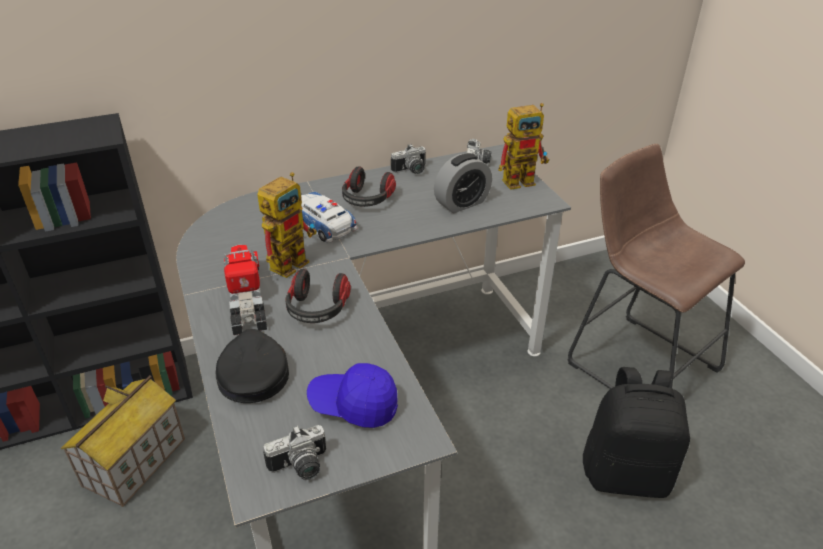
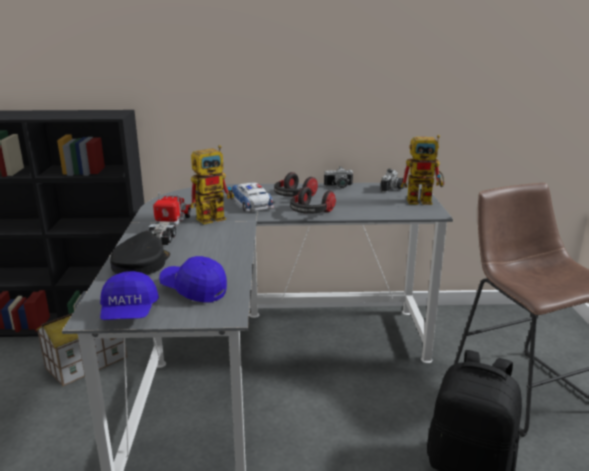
camera: 20 degrees right, 15 degrees down
camera [263,425,326,480] -> blue cap [100,271,159,320]
headphones [286,269,351,323] -> headphones moved to [290,186,336,214]
alarm clock [434,153,492,213] -> none

